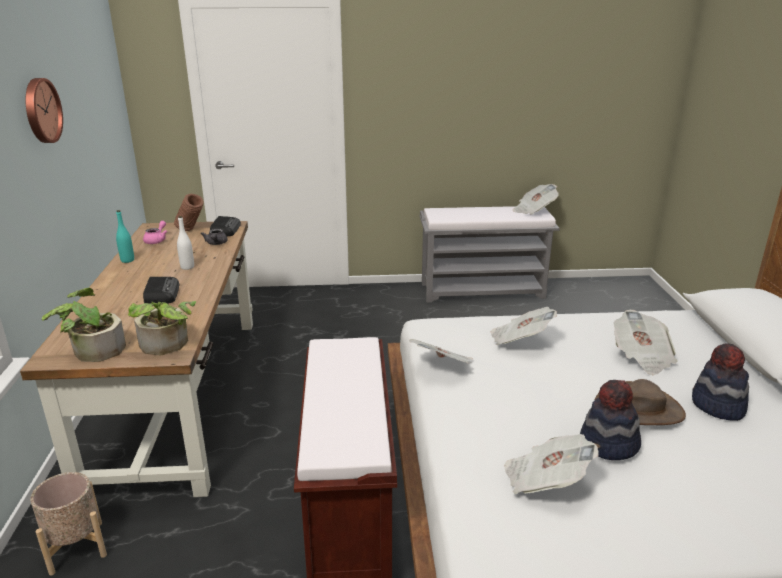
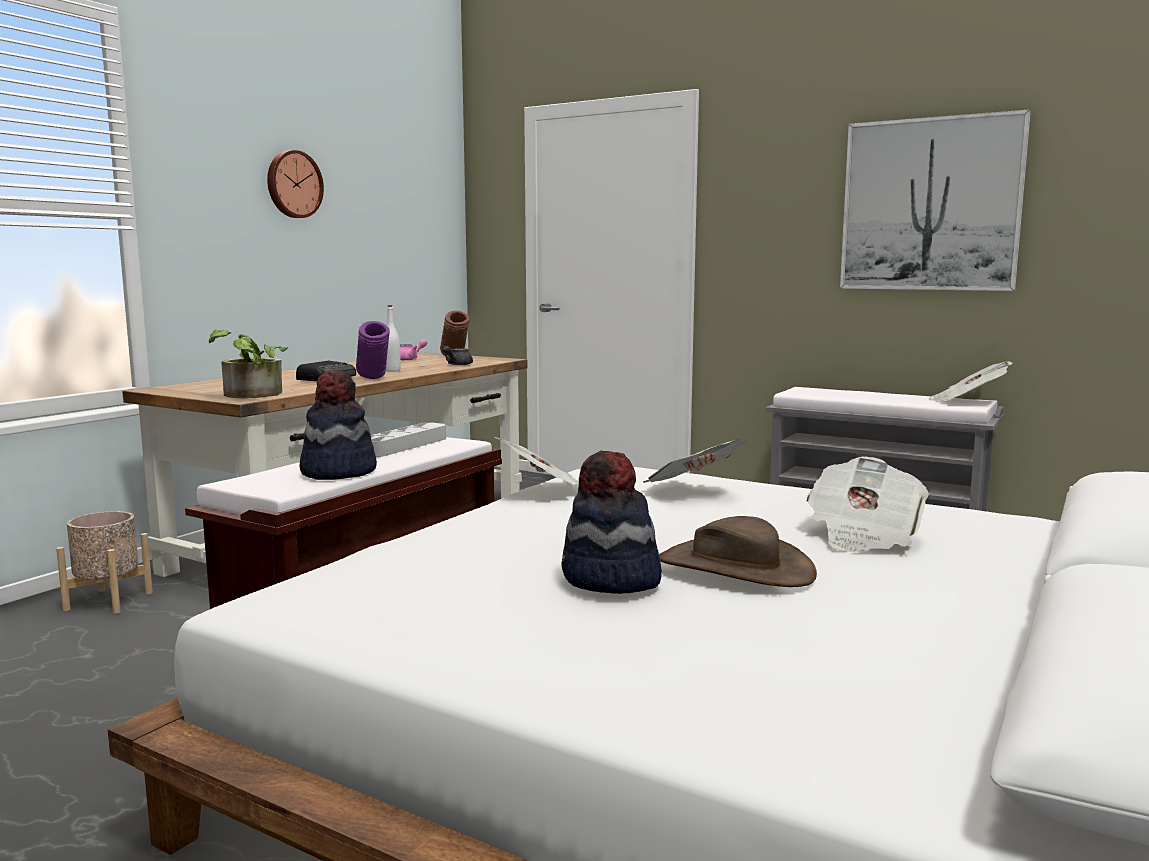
camera: 35 degrees right, 15 degrees down
potted plant [42,288,126,362] -> none
turquoise bottle [116,210,134,263] -> none
radio [210,216,241,236] -> none
newspaper [504,434,599,494] -> none
hat [692,343,749,421] -> hat moved to [300,370,377,480]
none -> purple vase [356,321,390,379]
none -> grey tray [371,422,446,457]
none -> picture [840,109,1031,291]

